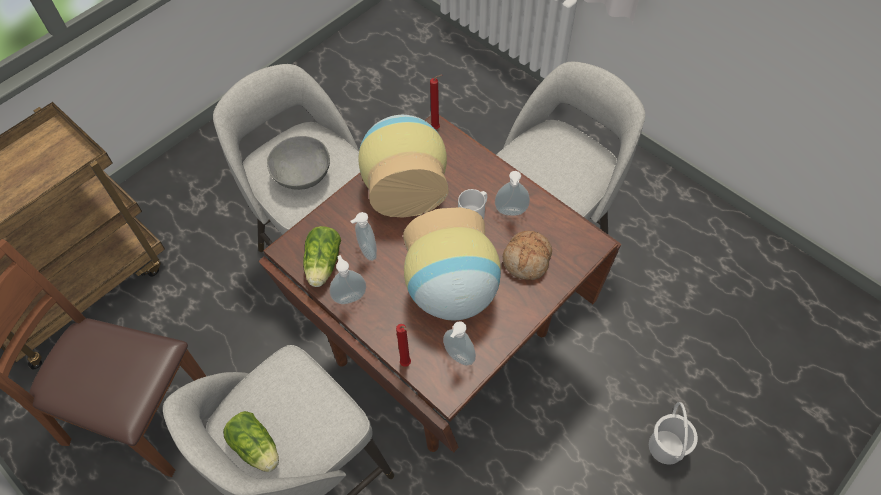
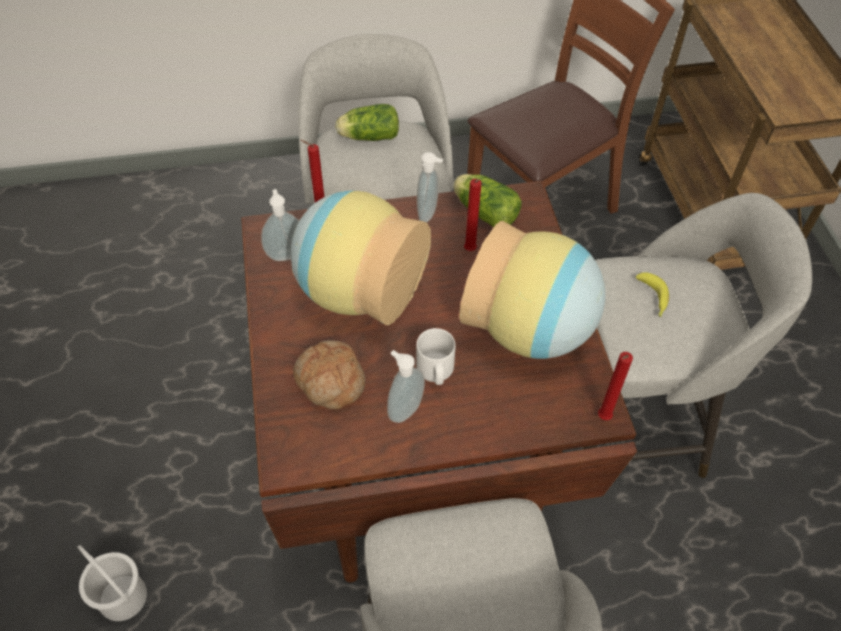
camera: 125 degrees right, 5 degrees down
grey bowl [267,136,330,190] -> banana [635,272,669,317]
soap dispenser [351,212,377,261] -> red candle [464,179,482,251]

